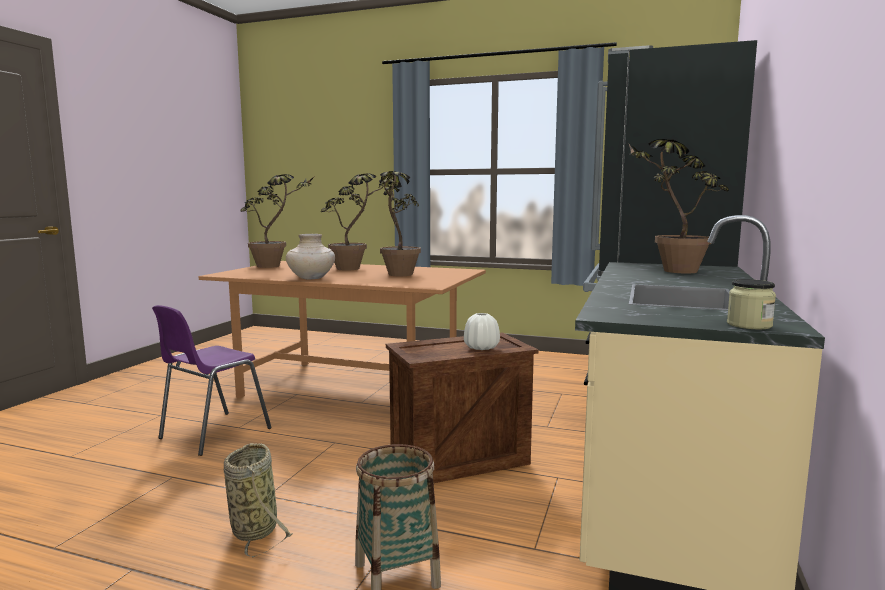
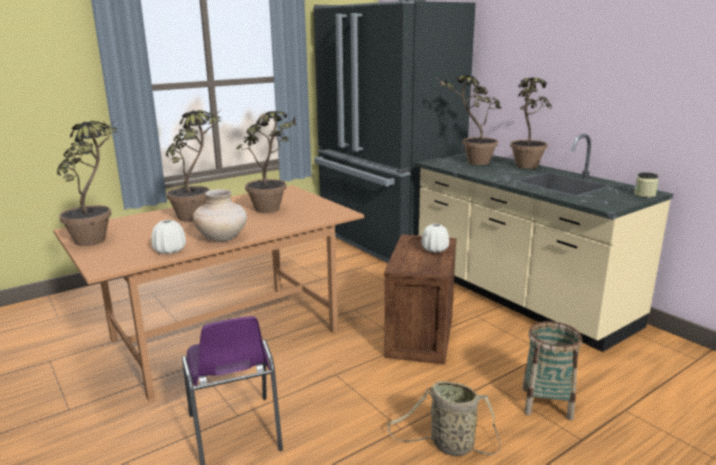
camera: 55 degrees left, 10 degrees up
none -> white vase [152,220,186,254]
none -> potted plant [510,77,552,169]

